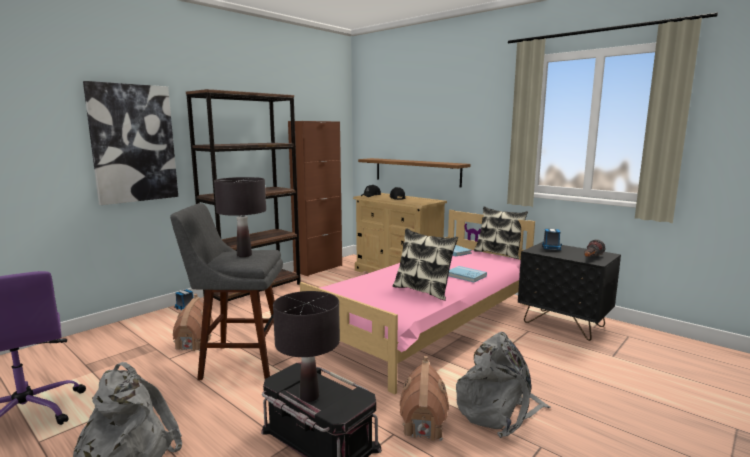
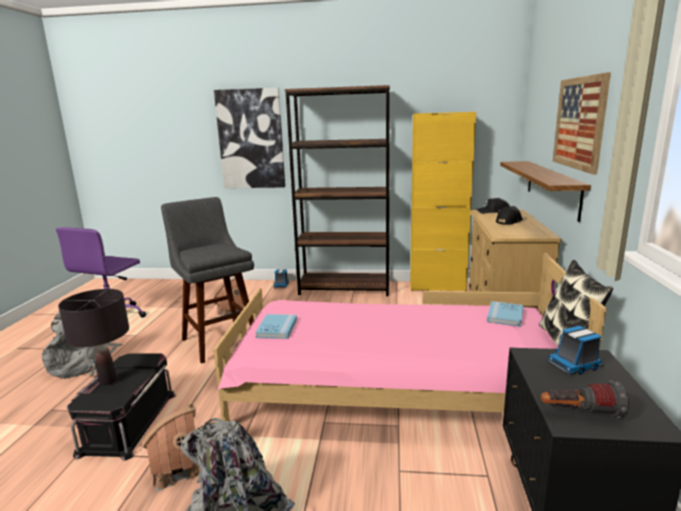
camera: 55 degrees right, 5 degrees up
black table lamp [214,177,266,257] -> none
brown cabinet [288,121,342,276] -> yellow cabinet [410,112,476,292]
pillow [393,228,458,301] -> none
blue book [448,266,487,282] -> blue book moved to [255,314,297,339]
none -> picture [553,72,611,174]

